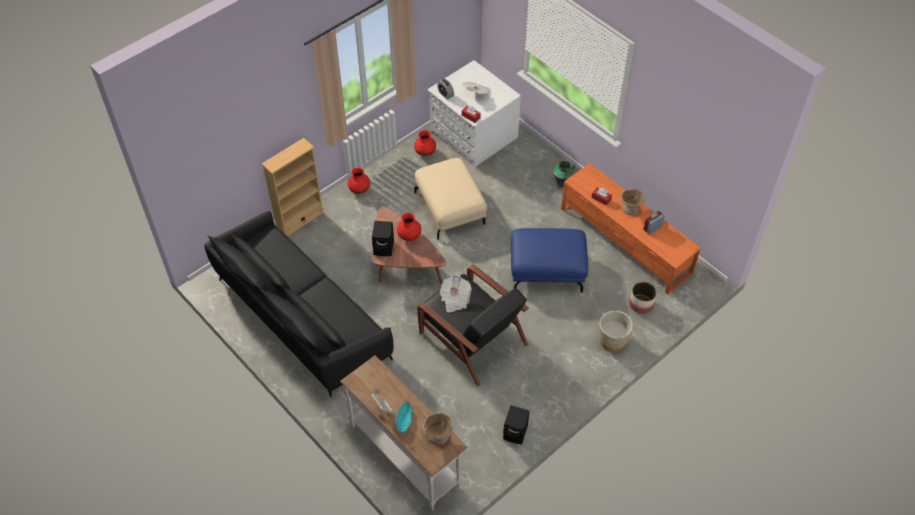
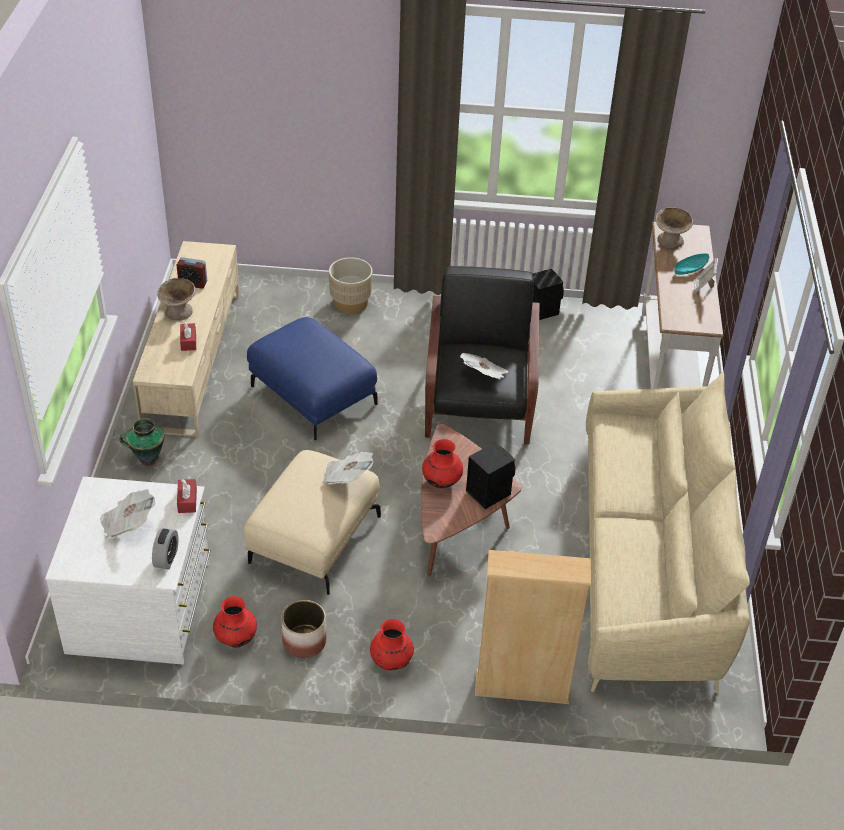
camera: 135 degrees left, 10 degrees down
black sofa [204,211,393,397] -> beige sofa [586,372,750,693]
orange tv stand [561,163,701,295] -> beige tv stand [133,241,240,437]
planter [629,282,657,314] -> planter moved to [281,600,326,658]
none -> newspaper [323,452,373,484]

